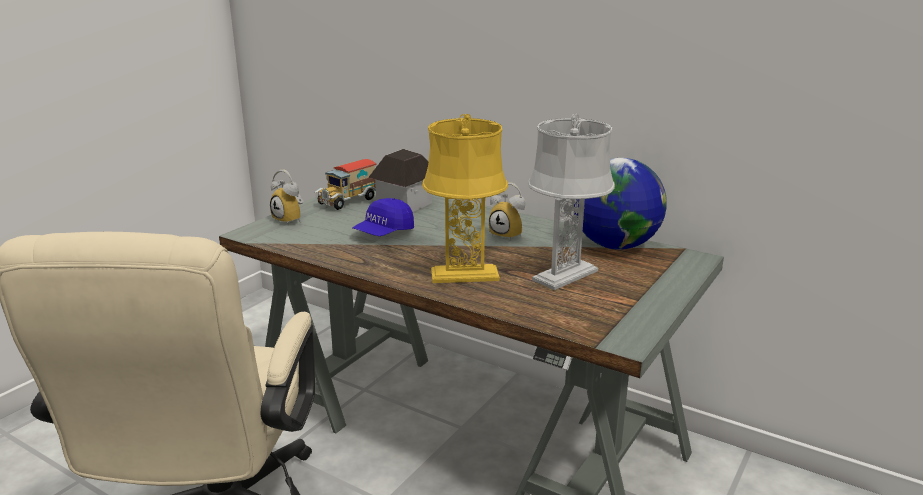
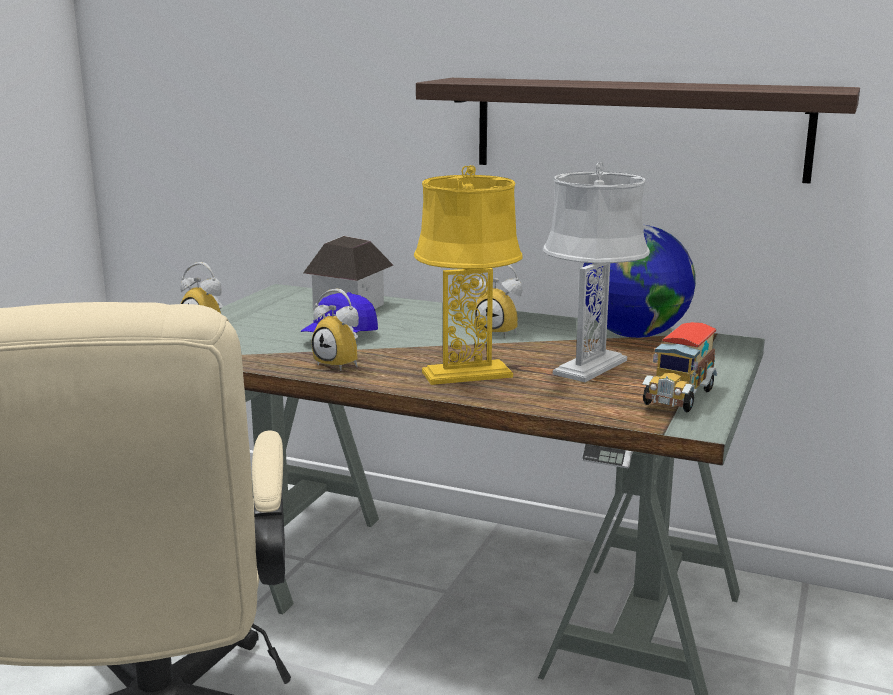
camera: 10 degrees left, 5 degrees down
toy truck [315,159,376,210] -> toy truck moved to [642,322,718,413]
none -> alarm clock [312,289,359,371]
none -> shelf [416,78,860,183]

